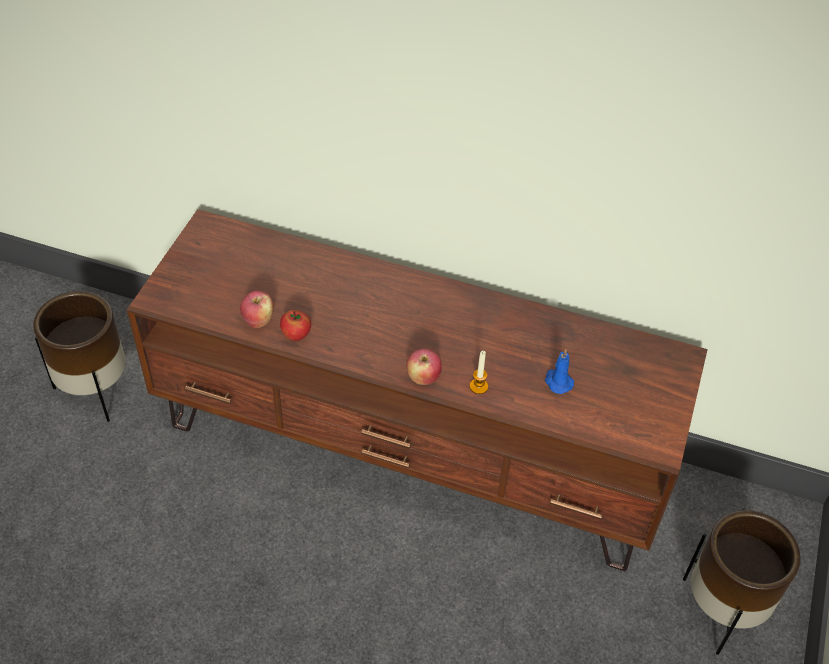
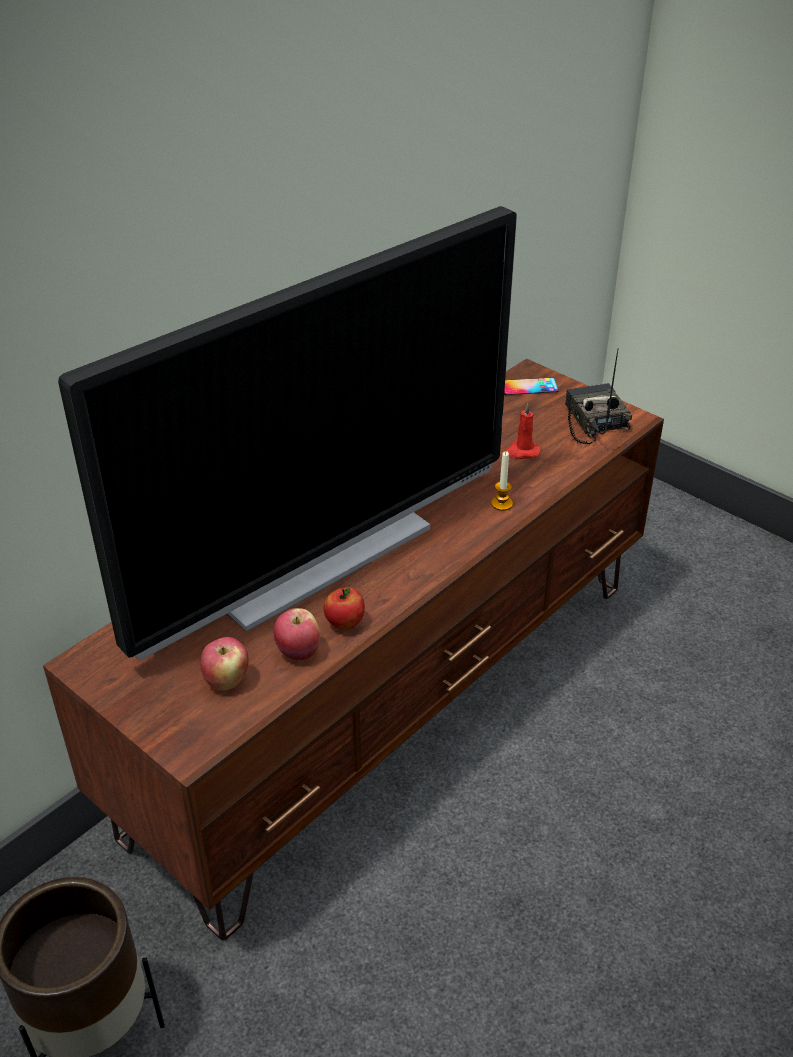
camera: 65 degrees left, 10 degrees down
apple [406,349,442,385] -> apple moved to [200,637,249,690]
blue candle [545,349,574,394] -> red candle [504,403,541,459]
brown planter [683,510,800,655] -> none
none -> television [58,206,517,660]
none -> phone [504,378,559,395]
none -> radio [565,348,632,444]

